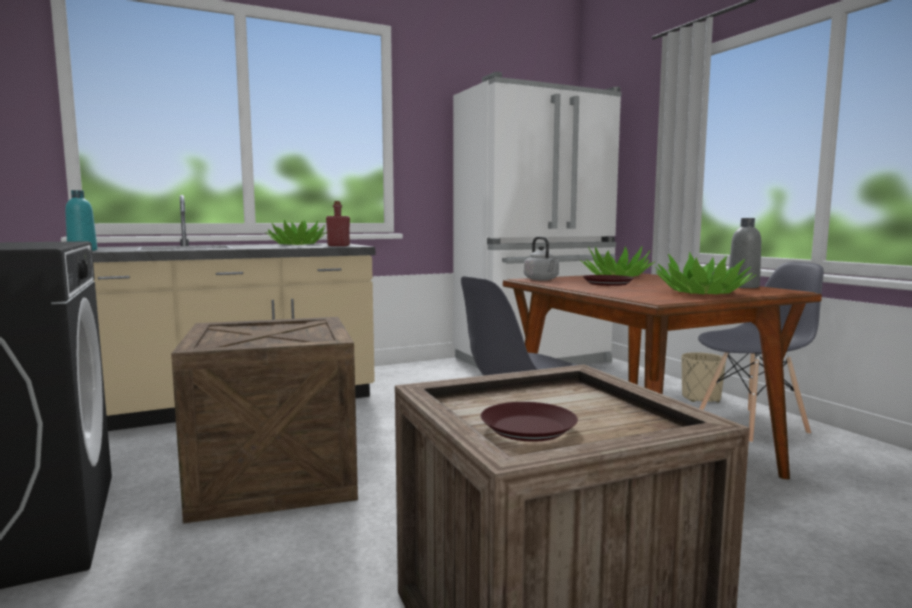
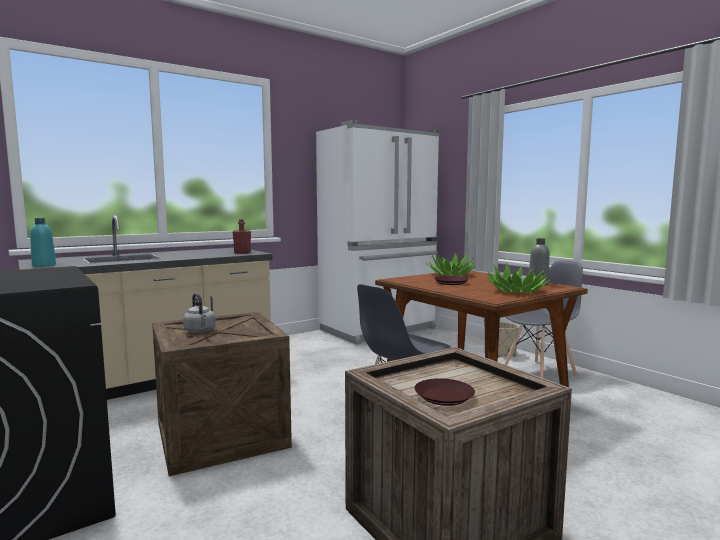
camera: 10 degrees left, 0 degrees up
potted plant [265,219,327,245] -> none
grey kettle [524,236,559,281] -> grey kettle moved to [183,293,216,333]

